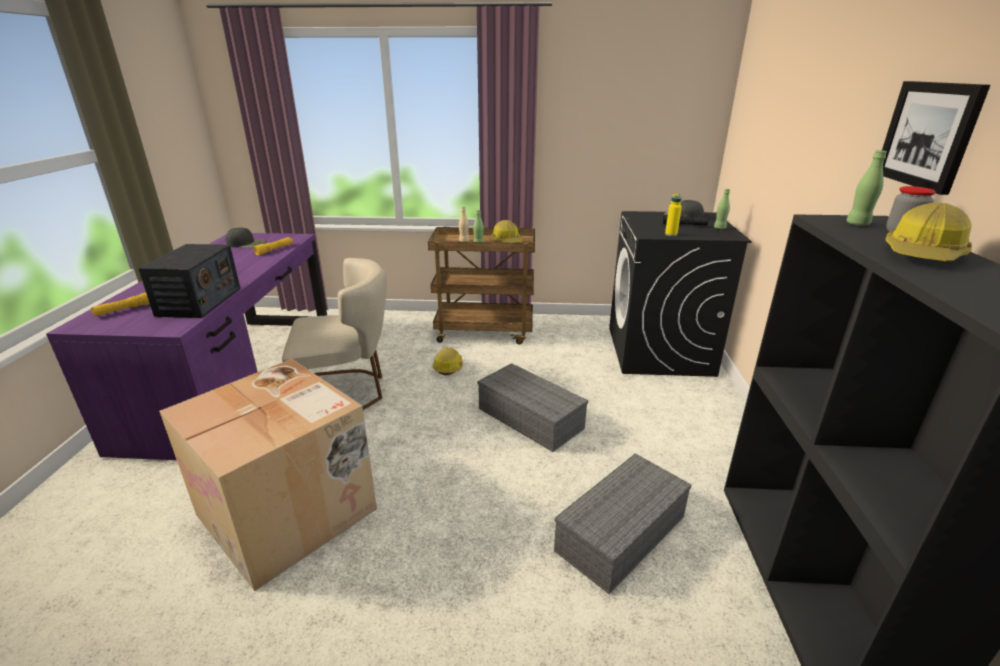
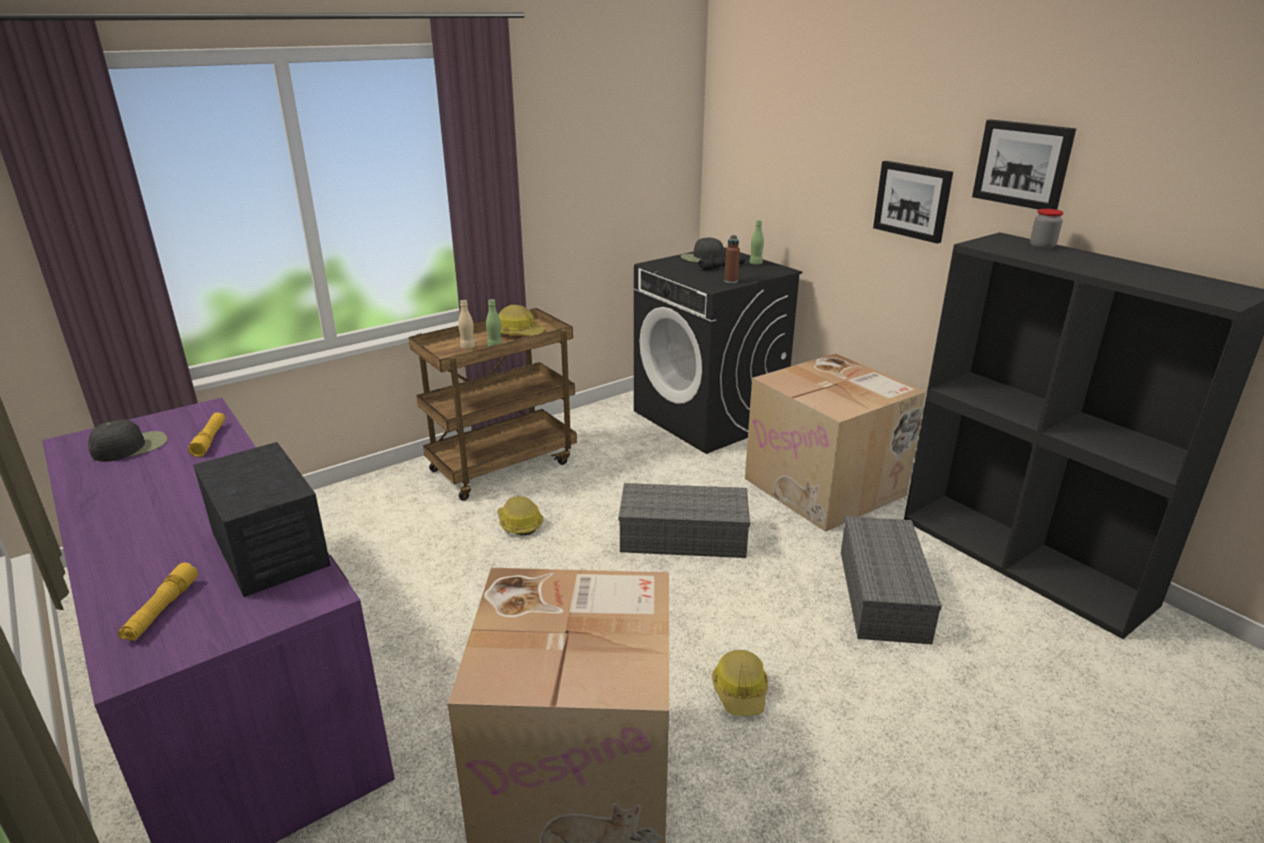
camera: 40 degrees left, 0 degrees up
beige chair [282,258,387,410] -> none
yellow bottle [665,194,682,236] -> brown bottle [724,235,740,283]
green bottle [846,150,887,226] -> none
hard hat [886,202,972,261] -> hard hat moved to [712,650,768,716]
none -> cardboard box [745,353,926,532]
none -> picture [873,161,953,244]

